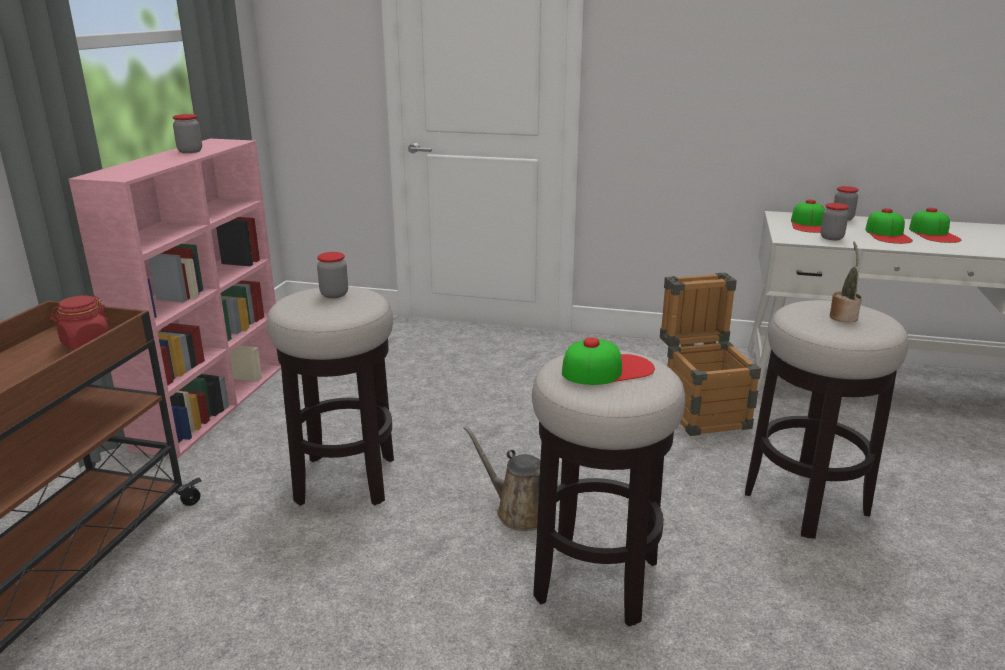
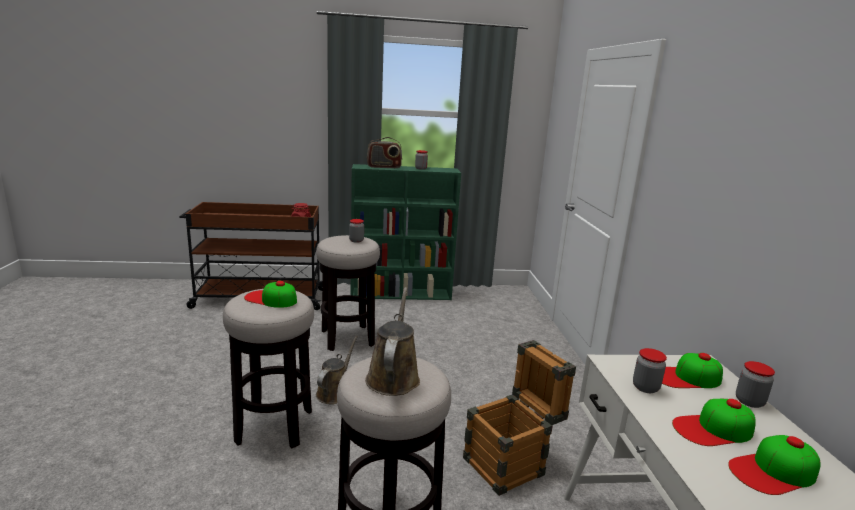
camera: 70 degrees right, 5 degrees down
pink bookcase [69,139,281,458] -> green bookcase [351,164,461,300]
cap [562,337,655,385] -> cap turned 150 degrees clockwise [244,281,297,308]
potted plant [830,242,862,322] -> brown watering can [365,287,420,396]
none -> radio [367,137,402,168]

